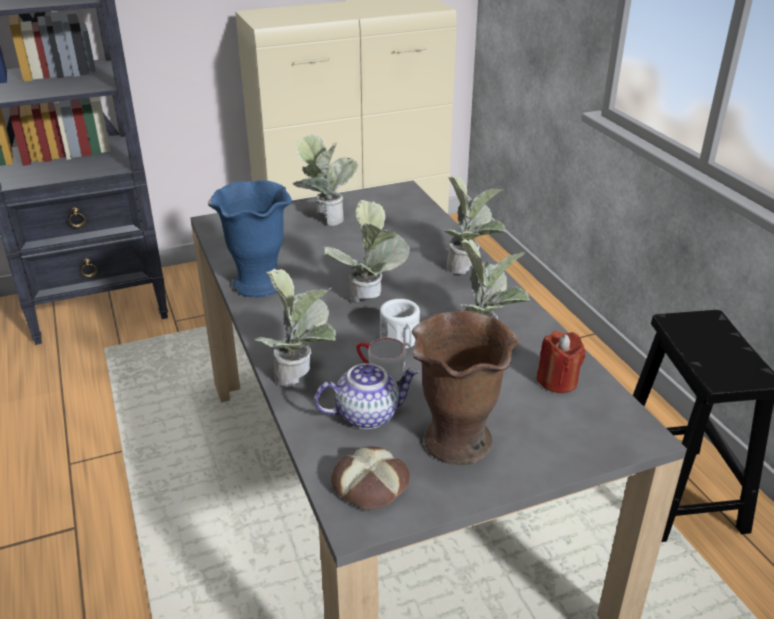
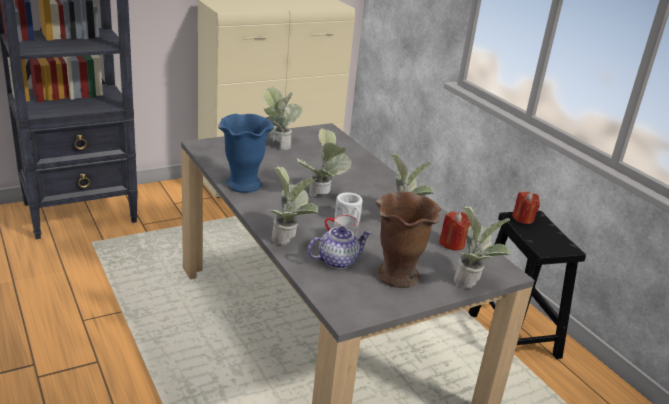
camera: 10 degrees left, 5 degrees down
bread [331,447,410,510] -> none
potted plant [442,175,505,274] -> potted plant moved to [454,206,511,288]
none -> red candle [512,191,540,224]

